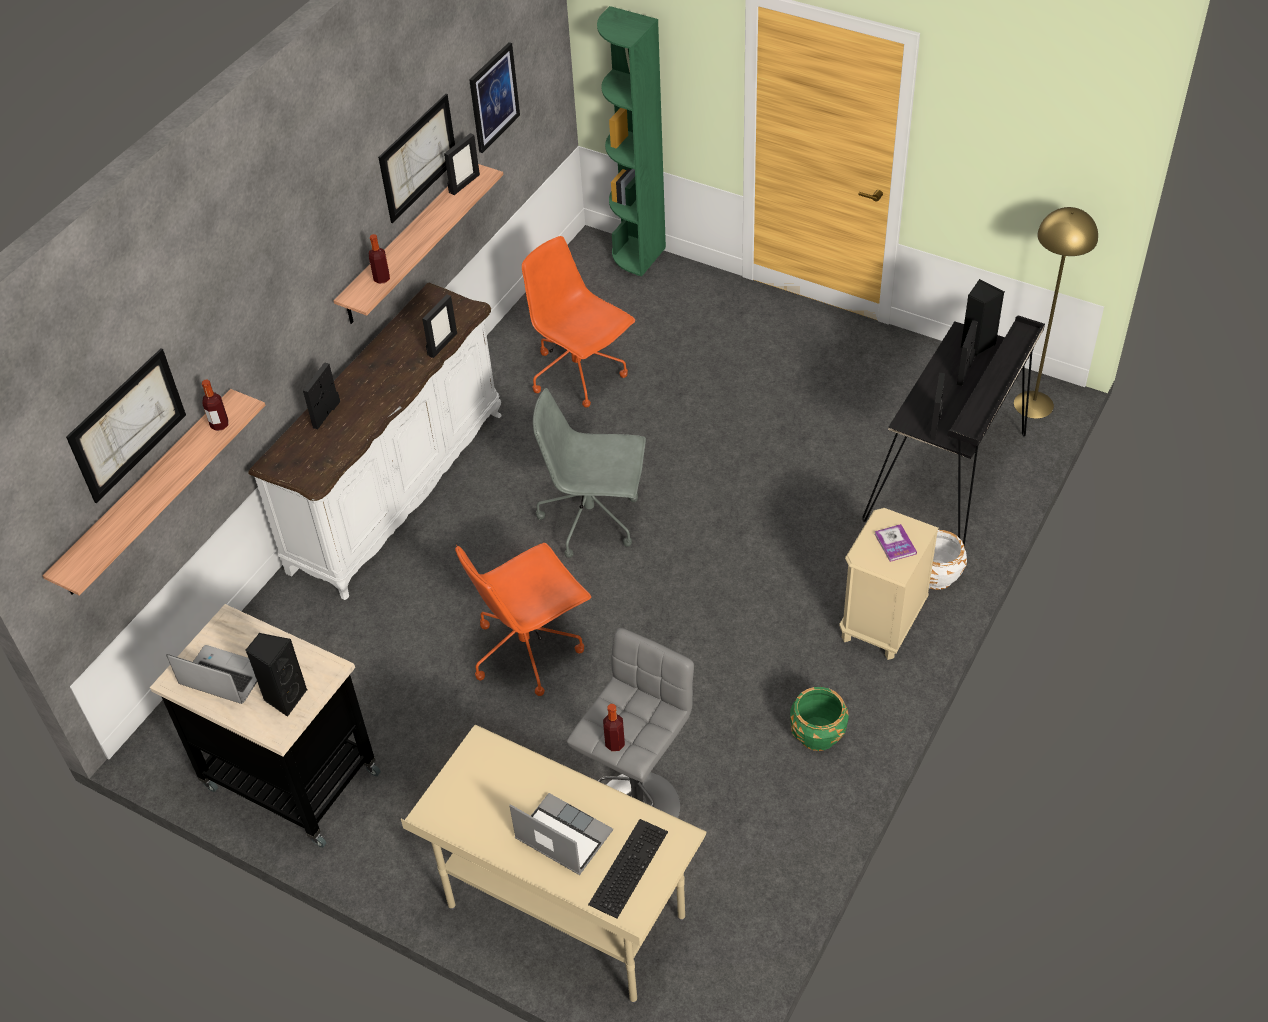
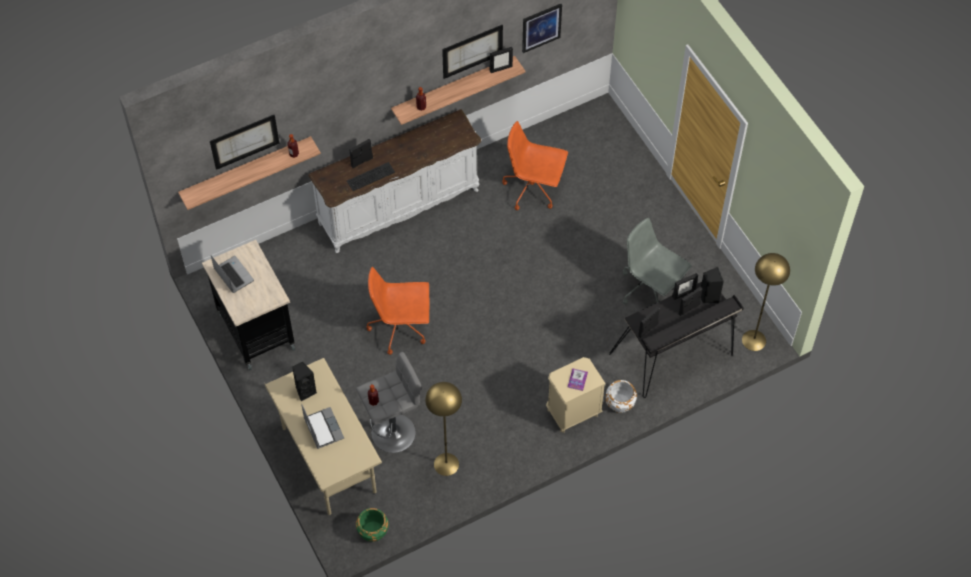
camera: 30 degrees right, 10 degrees up
black speaker [245,632,308,717] -> black speaker moved to [292,362,317,401]
picture frame [422,294,457,358] -> picture frame moved to [672,273,698,300]
orange office chair [522,236,635,408] -> orange office chair turned 60 degrees counterclockwise [502,121,568,210]
grey office chair [533,388,646,558] -> grey office chair moved to [623,218,692,304]
keyboard [588,819,668,919] -> keyboard moved to [347,162,395,191]
green bookcase [597,6,666,276] -> none
green planter [790,687,849,751] -> green planter moved to [356,508,389,542]
none -> yellow floor lamp [425,382,462,476]

